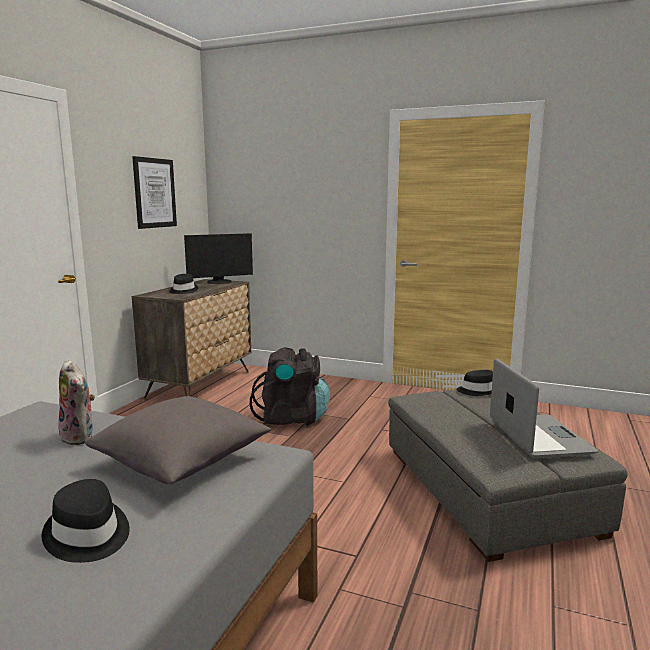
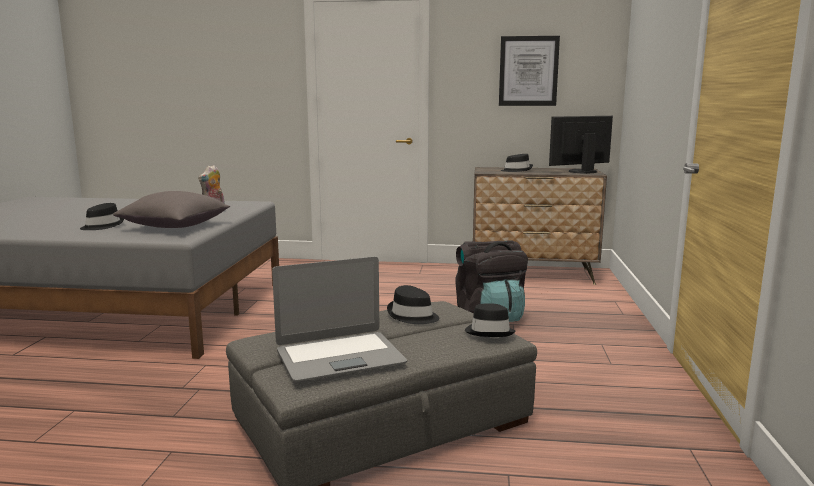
camera: 75 degrees right, 0 degrees up
monitor [184,233,253,284] -> monitor turned 105 degrees clockwise [549,116,613,174]
none -> black hat [387,285,439,324]

